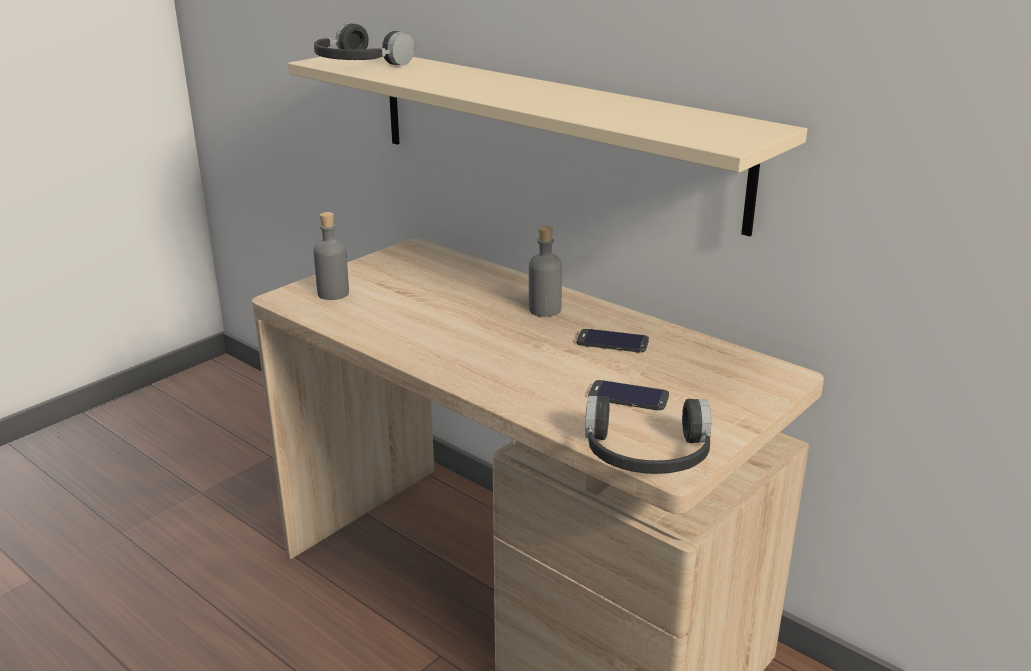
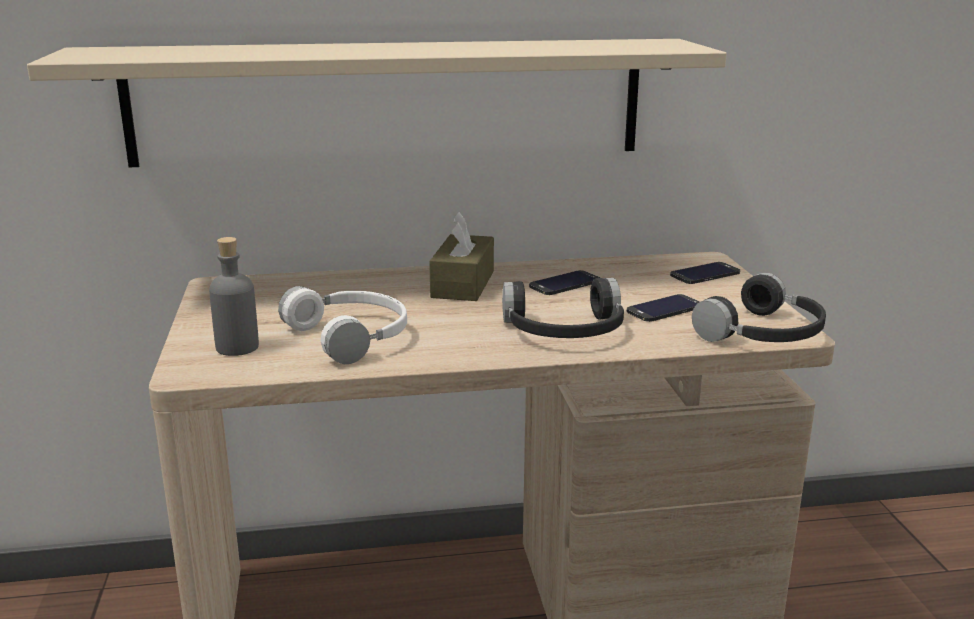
camera: 50 degrees left, 5 degrees down
black headphones [314,23,414,65] -> black headphones moved to [502,278,624,338]
grey bottle [529,226,562,317] -> brown tissue box [429,212,494,301]
none -> white headphones [278,286,407,364]
none -> phone [670,262,740,284]

